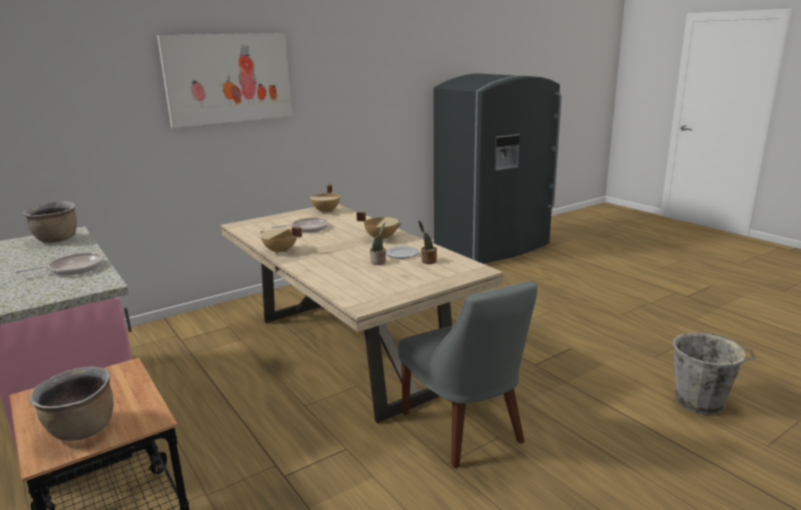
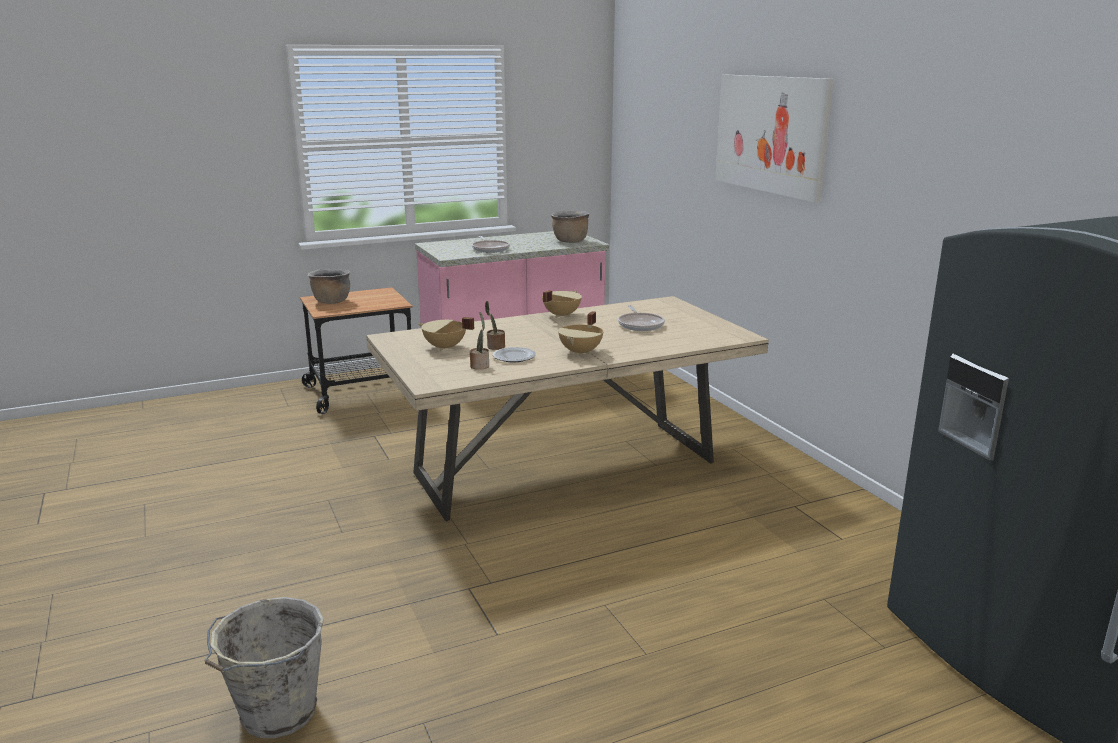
camera: 100 degrees right, 0 degrees up
beige cooking pot [310,185,340,213] -> beige cooking pot moved to [418,317,474,351]
grey chair [399,281,537,468] -> none

